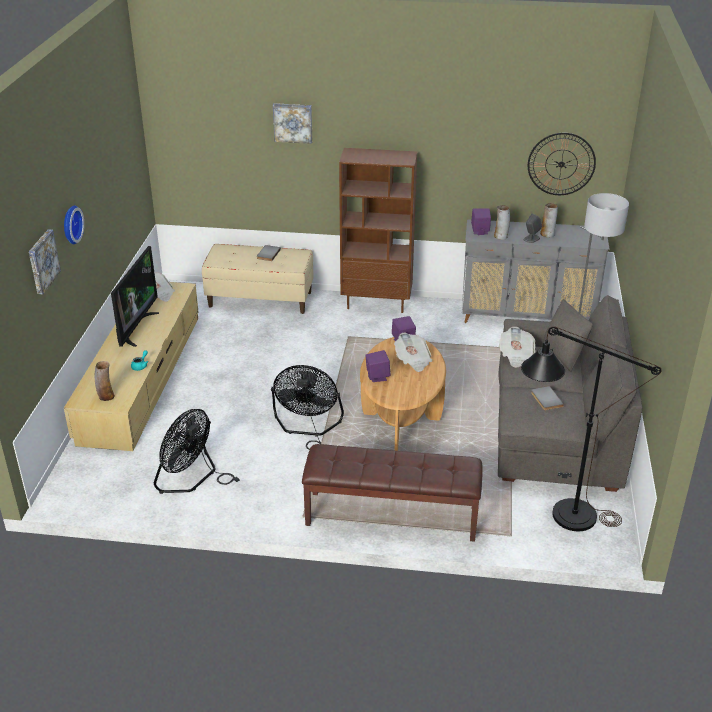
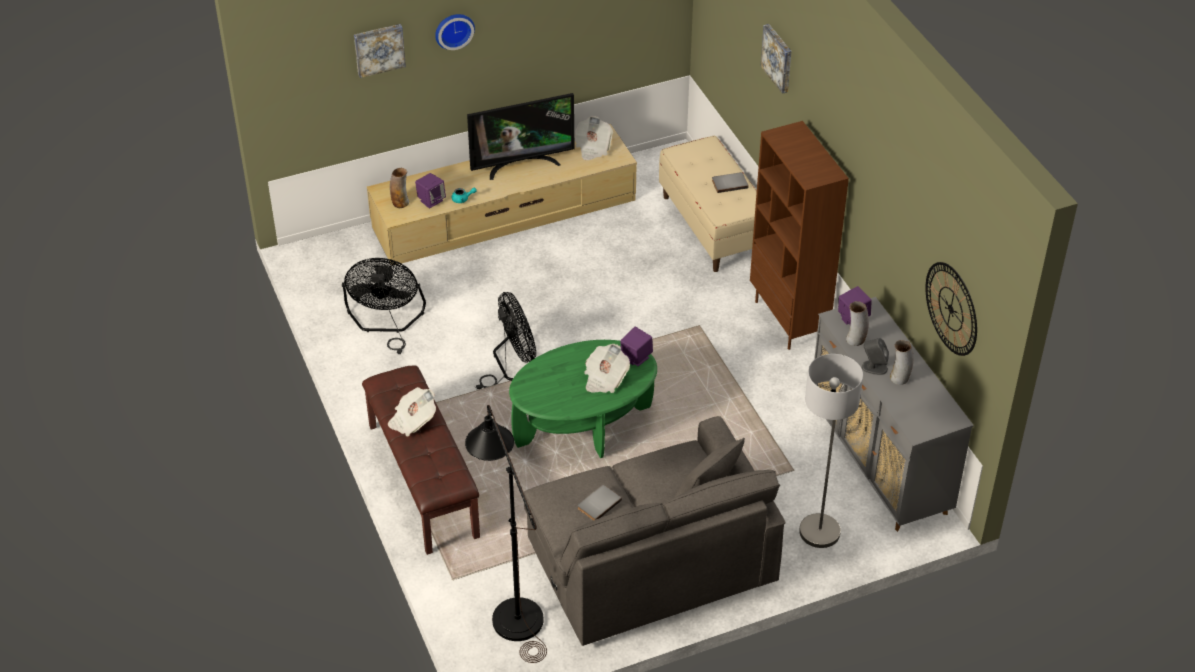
camera: 60 degrees right, 10 degrees up
brown coffee table [360,337,446,451] -> green coffee table [509,340,657,458]
purple speaker [365,350,391,382] -> purple speaker moved to [415,173,446,208]
newspaper [498,327,535,368] -> newspaper moved to [388,387,436,436]

